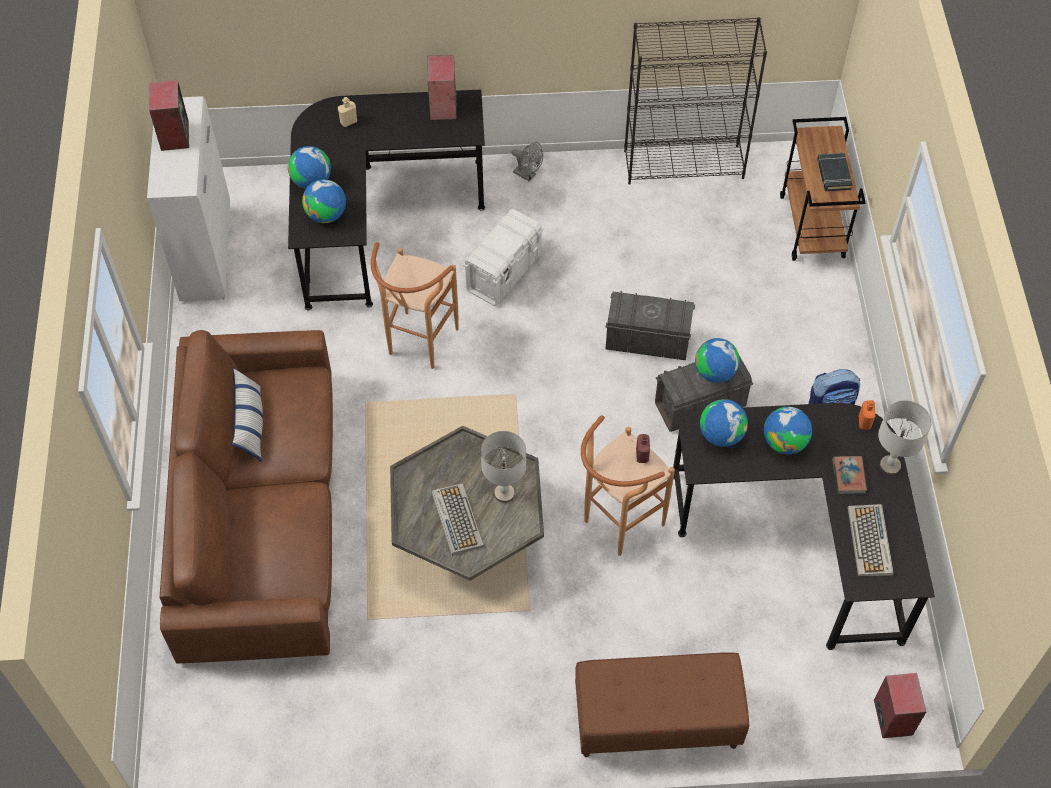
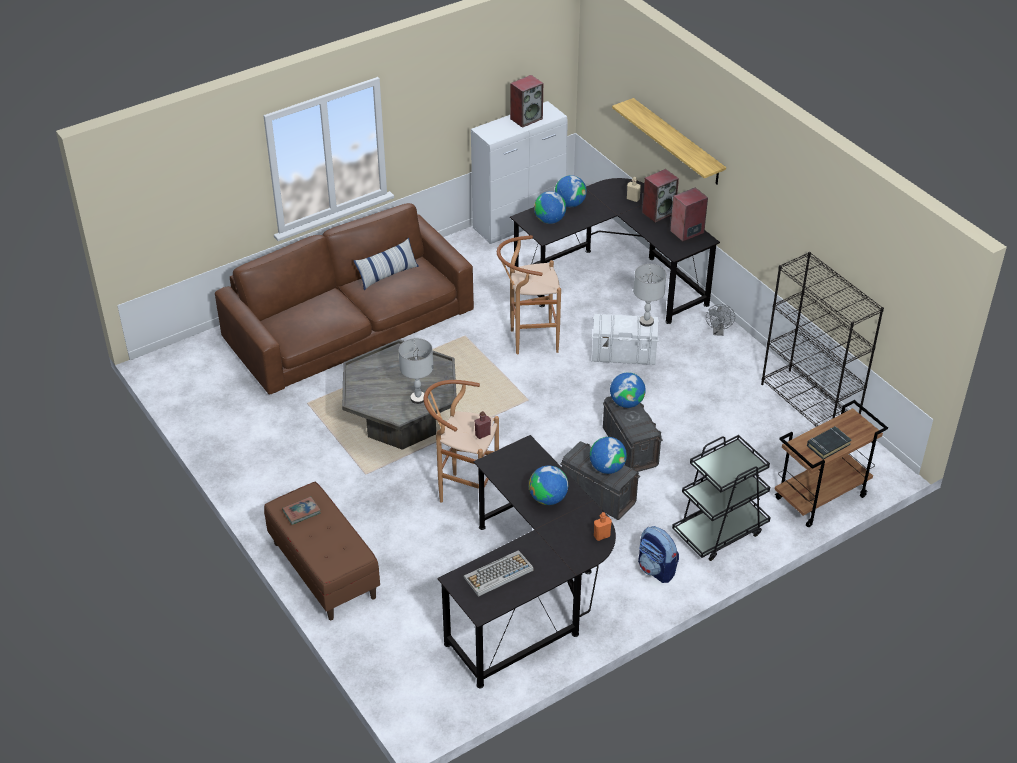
camera: 60 degrees right, 15 degrees down
keyboard [432,483,484,556] -> none
globe [700,399,748,447] -> globe moved to [610,372,646,408]
book [832,456,867,494] -> book moved to [282,496,321,525]
speaker [874,673,926,738] -> speaker moved to [642,169,679,222]
grey table lamp [878,400,931,475] -> grey table lamp moved to [633,264,666,327]
none -> shelf [612,98,726,185]
none -> black cart [672,435,771,561]

